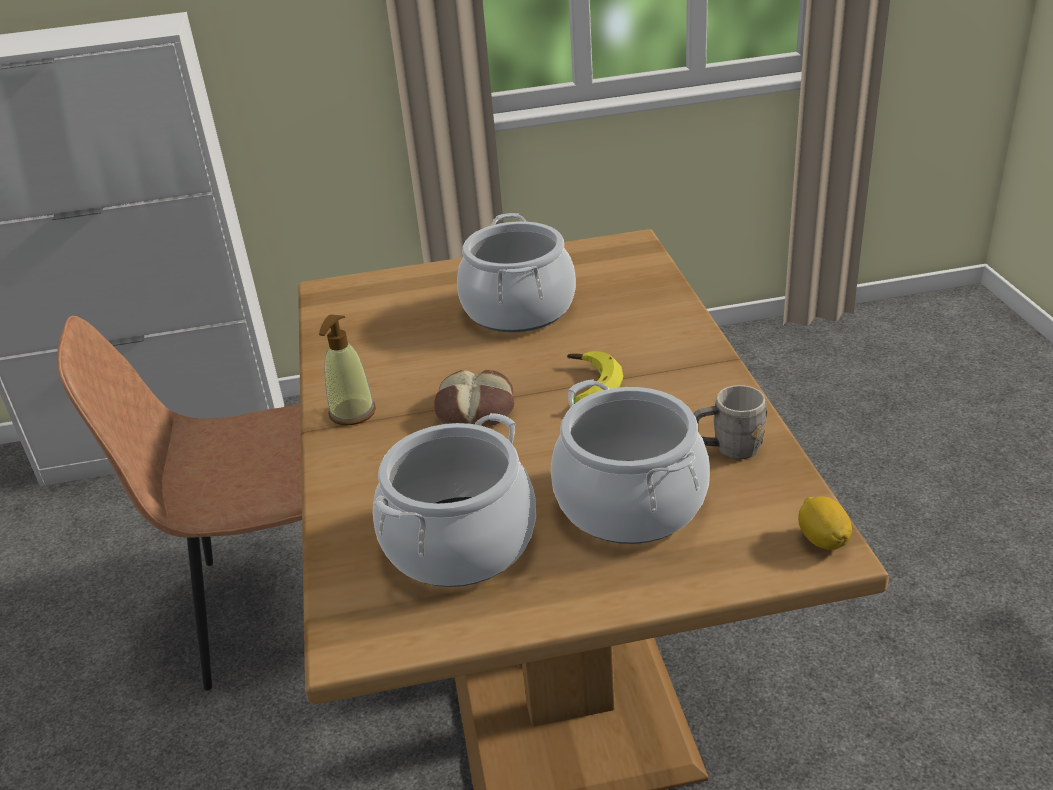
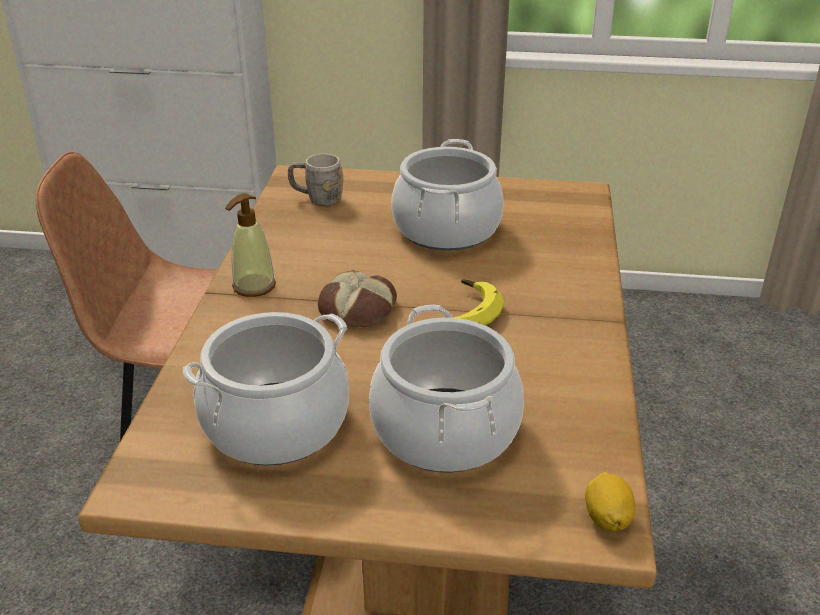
camera: 15 degrees right, 0 degrees up
grey mug [693,385,768,459] -> grey mug moved to [288,154,343,206]

